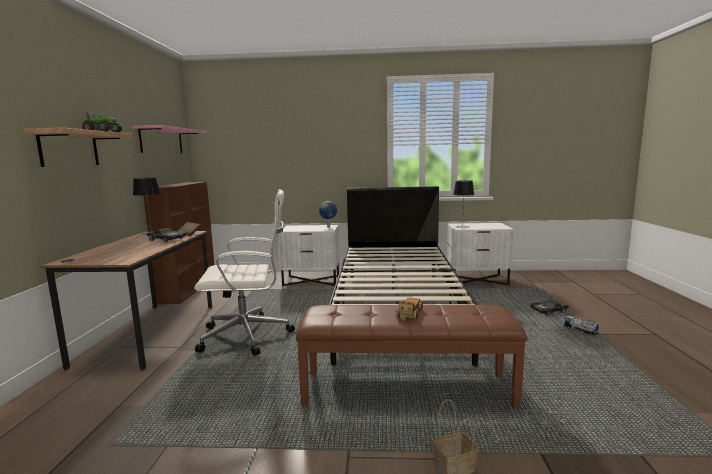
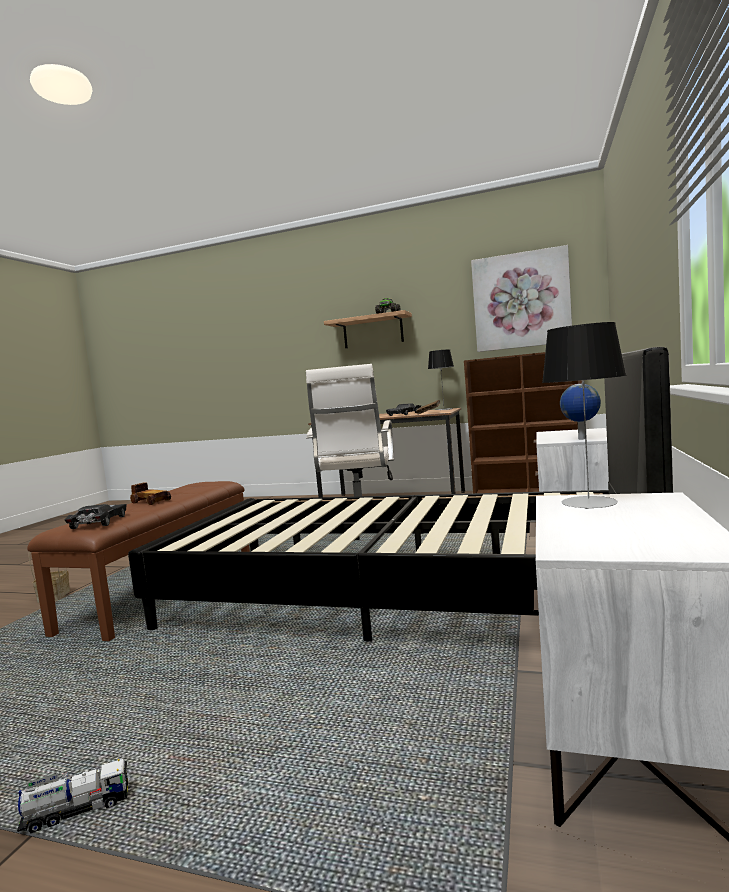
camera: 105 degrees right, 5 degrees down
pink shelf [132,125,206,153] -> picture [471,245,572,352]
black toy car [530,300,569,315] -> black toy car moved to [64,504,126,529]

